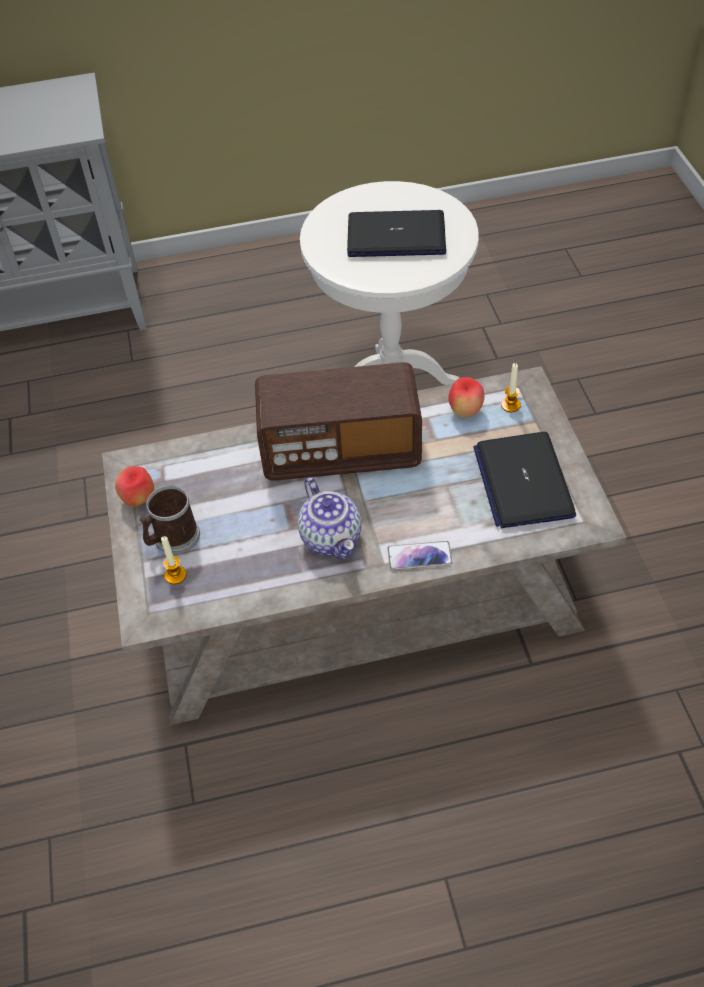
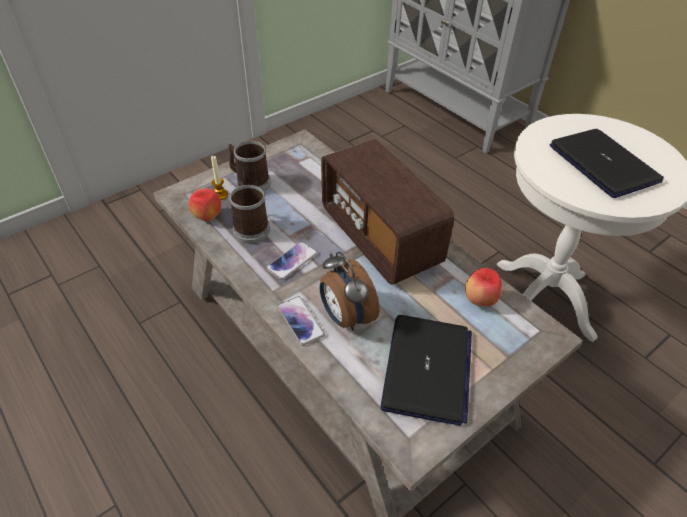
camera: 60 degrees right, 5 degrees down
apple [115,466,154,507] -> apple moved to [189,188,221,221]
teapot [298,477,362,559] -> phone [266,241,318,280]
laptop [473,432,576,528] -> laptop turned 135 degrees clockwise [380,315,472,426]
candle [501,363,521,412] -> none
none -> mug [230,181,270,243]
none -> alarm clock [320,252,380,331]

